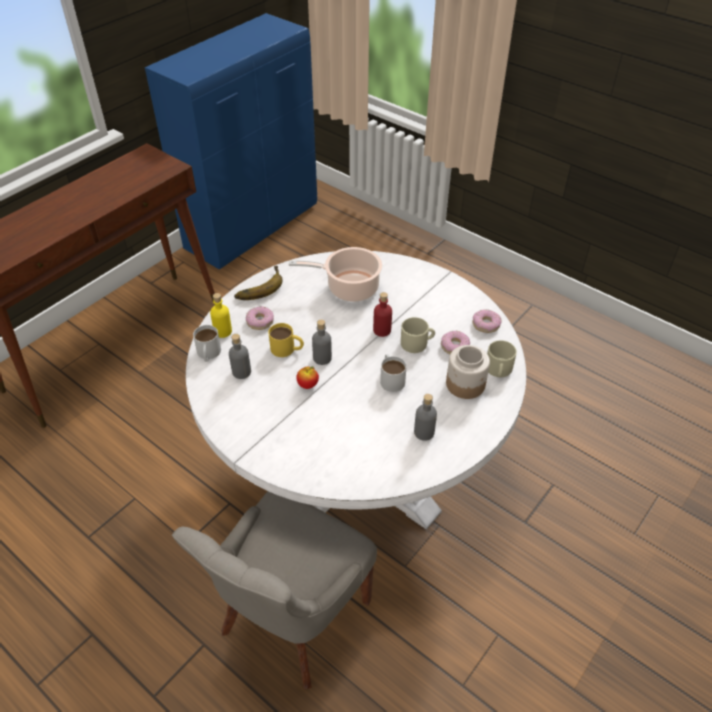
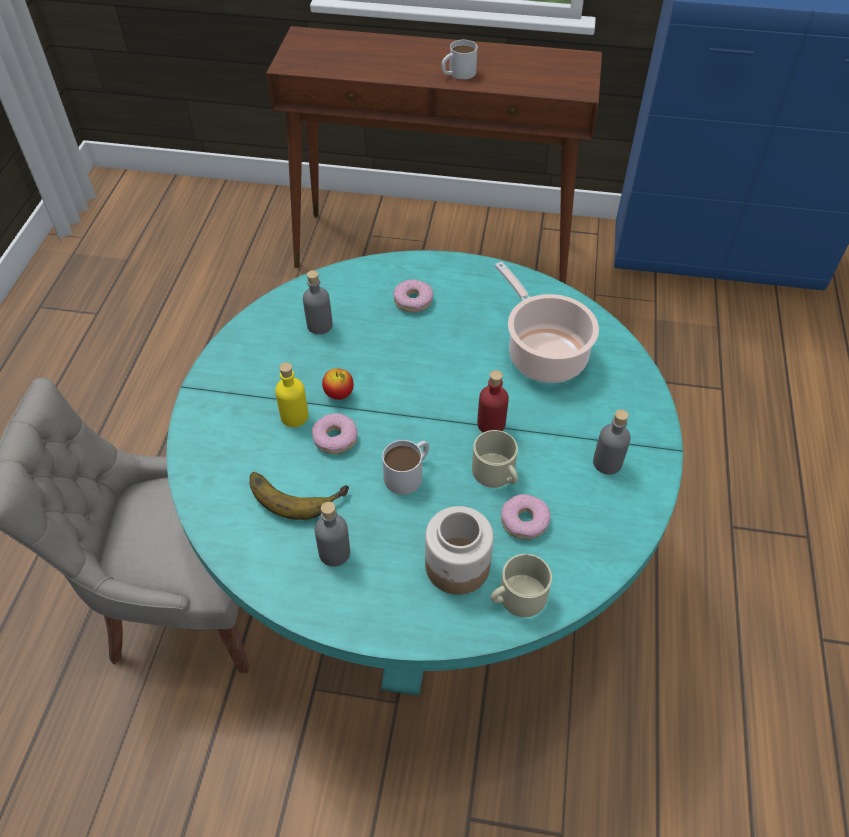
camera: 60 degrees right, 5 degrees up
white dining table [186,251,526,530] -> turquoise dining table [166,250,683,696]
white mug [193,325,221,362] -> white mug moved to [441,40,477,79]
yellow bottle [210,293,232,338] -> yellow bottle moved to [275,362,308,427]
banana [234,266,283,300] -> banana moved to [250,472,349,520]
yellow mug [268,323,304,357] -> none
grey bottle [312,320,332,365] -> grey bottle moved to [593,410,631,475]
donut [472,309,501,333] -> donut moved to [312,413,358,454]

